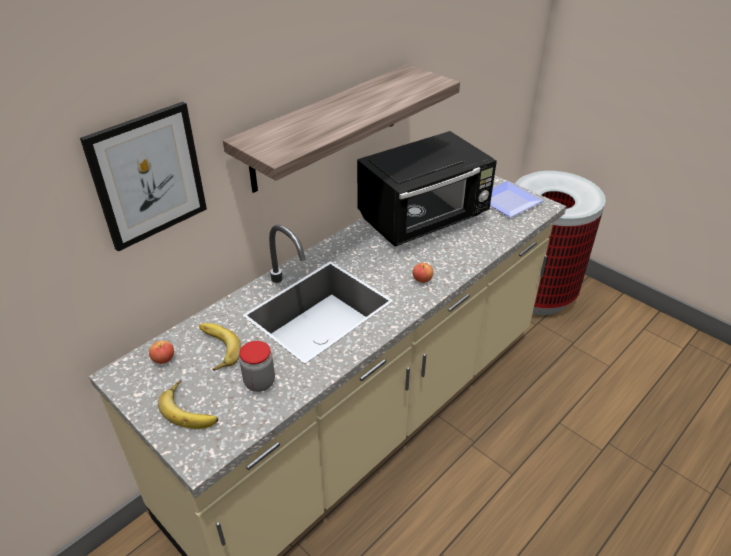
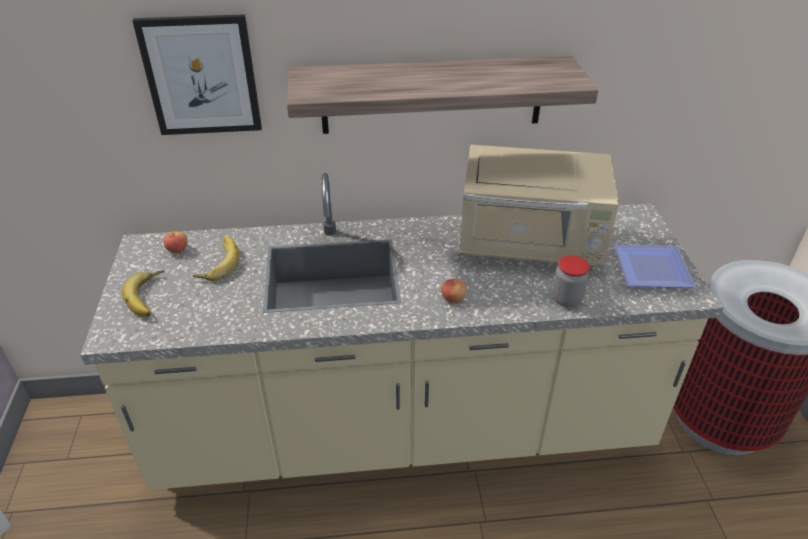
camera: 40 degrees right, 0 degrees up
jar [239,341,275,392] -> jar moved to [552,256,590,307]
black microwave [357,131,497,247] -> beige microwave [460,145,619,266]

